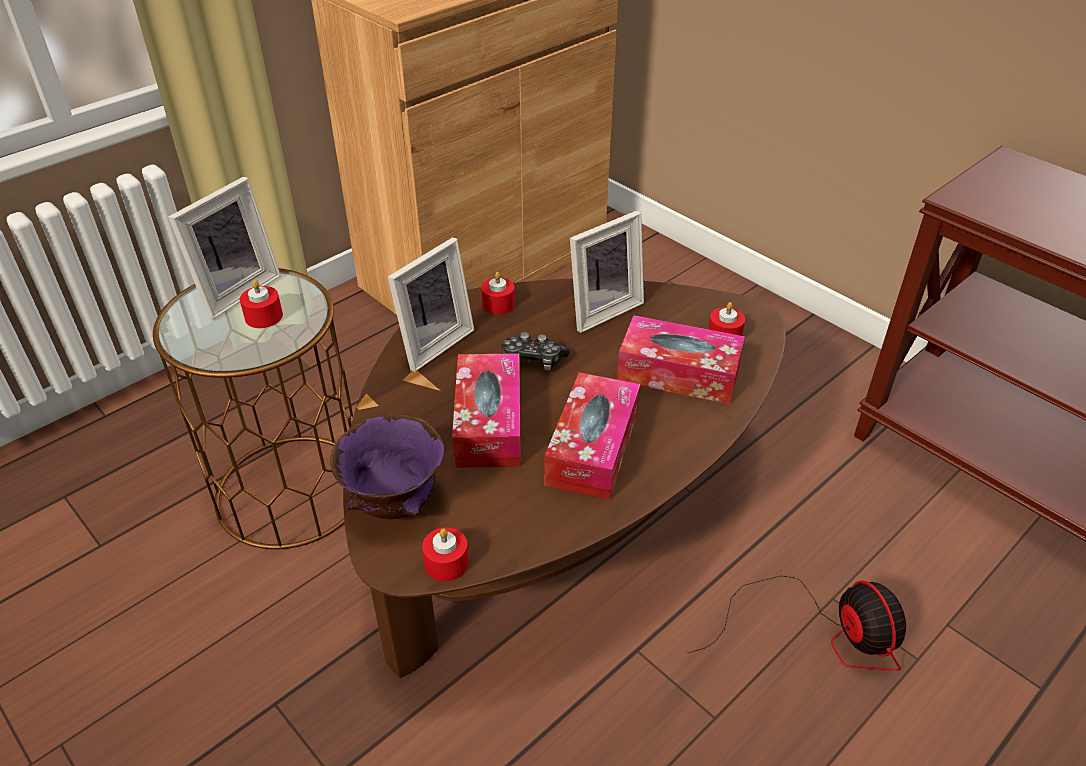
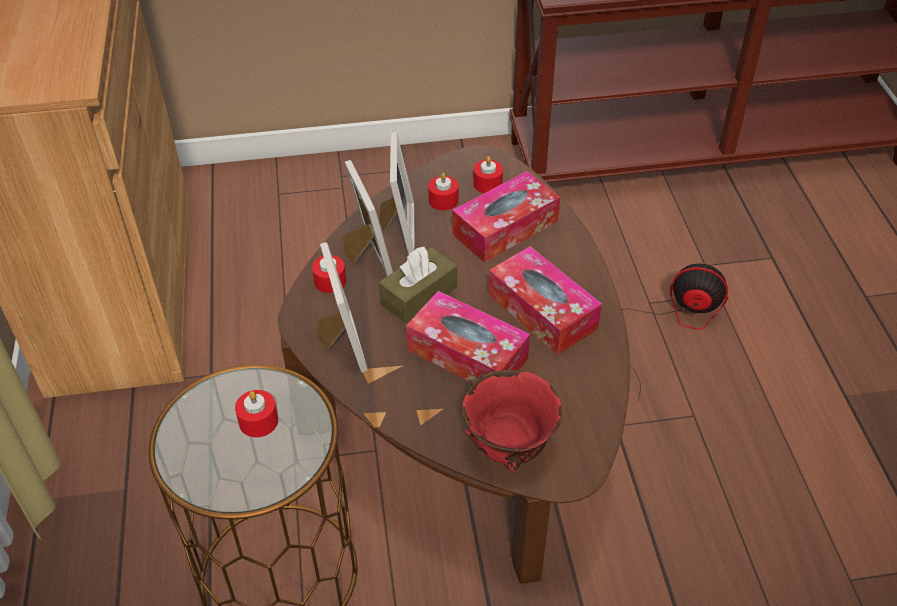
camera: 55 degrees left, 5 degrees up
picture frame [168,176,281,319] -> picture frame moved to [342,160,393,276]
purple bowl [330,414,444,519] -> red bowl [462,370,562,472]
red candle [422,527,469,581] -> red candle moved to [428,173,458,211]
game controller [501,332,569,371] -> brown tissue box [379,246,457,324]

